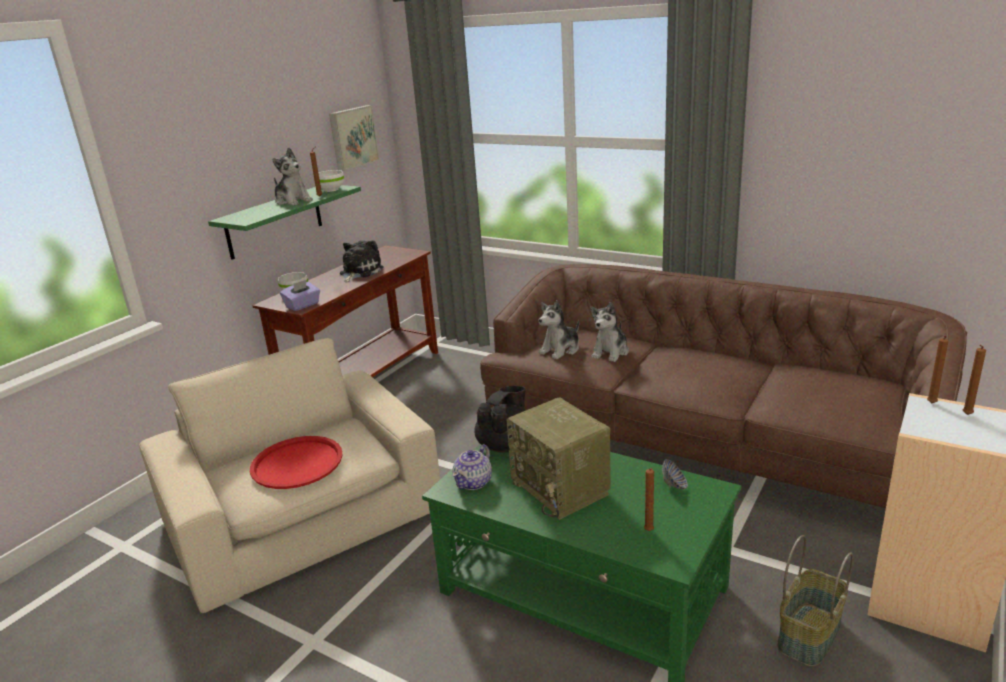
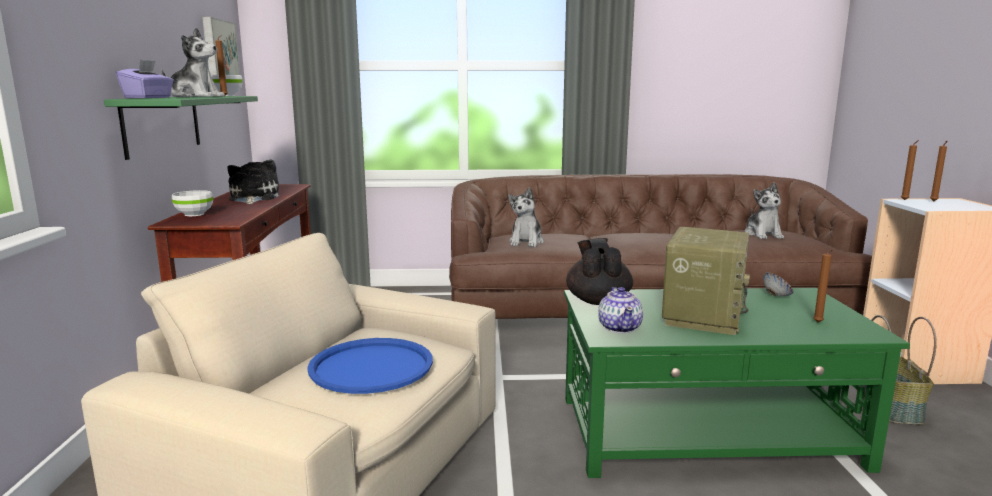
camera: 35 degrees left, 10 degrees down
red tray [250,436,343,489] -> blue tray [307,338,433,394]
purple tissue box [280,280,320,311] -> purple tissue box moved to [116,60,174,98]
radio [506,397,611,520] -> radio turned 90 degrees counterclockwise [662,227,750,335]
plush toy [590,302,629,362] -> plush toy moved to [744,182,784,239]

